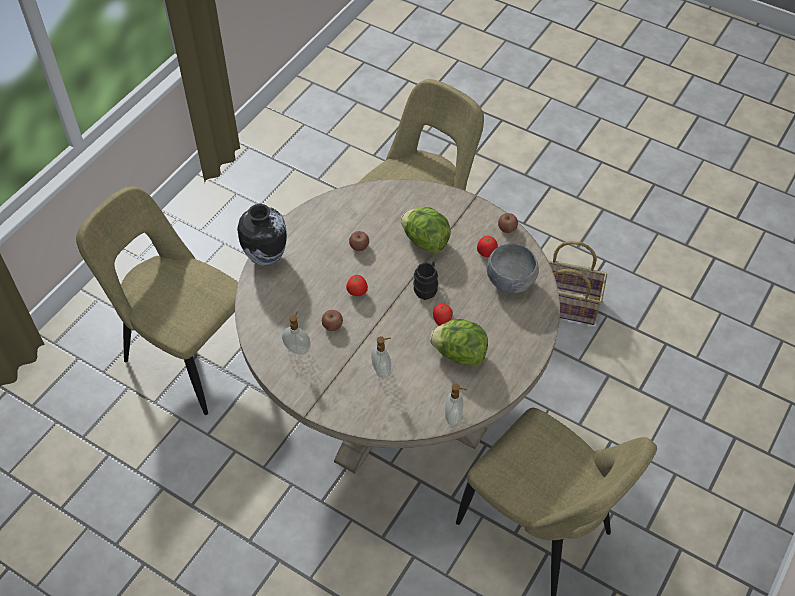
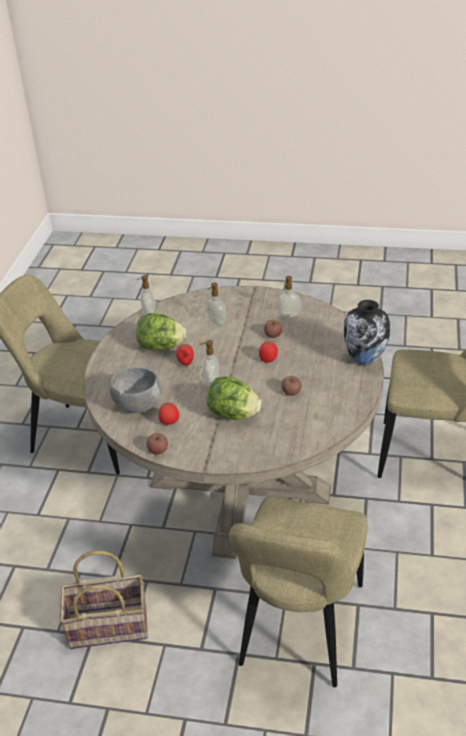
camera: 160 degrees right, 15 degrees down
black mug [413,262,438,300] -> soap dispenser [200,340,219,386]

